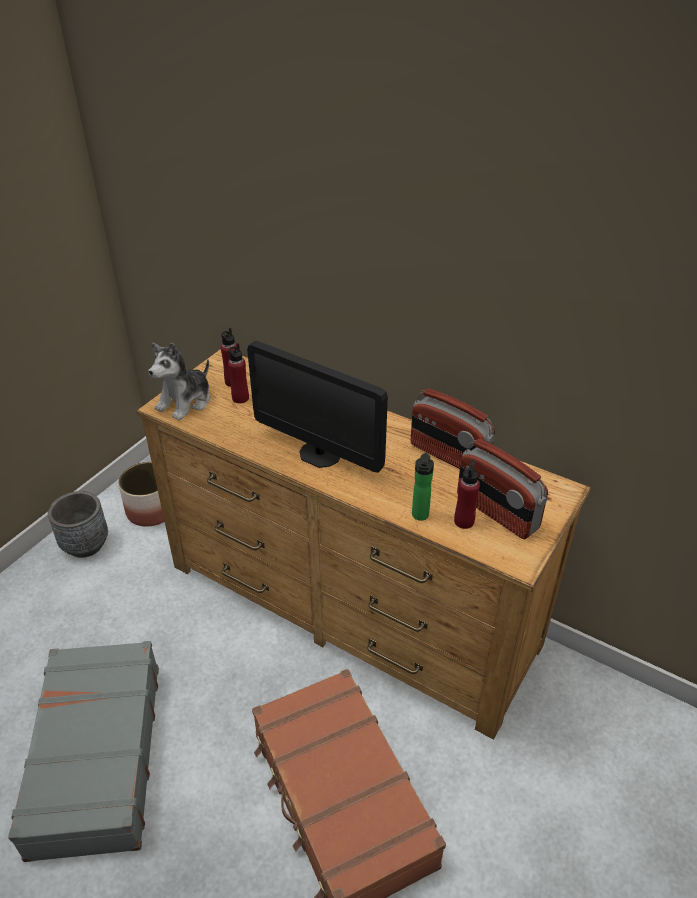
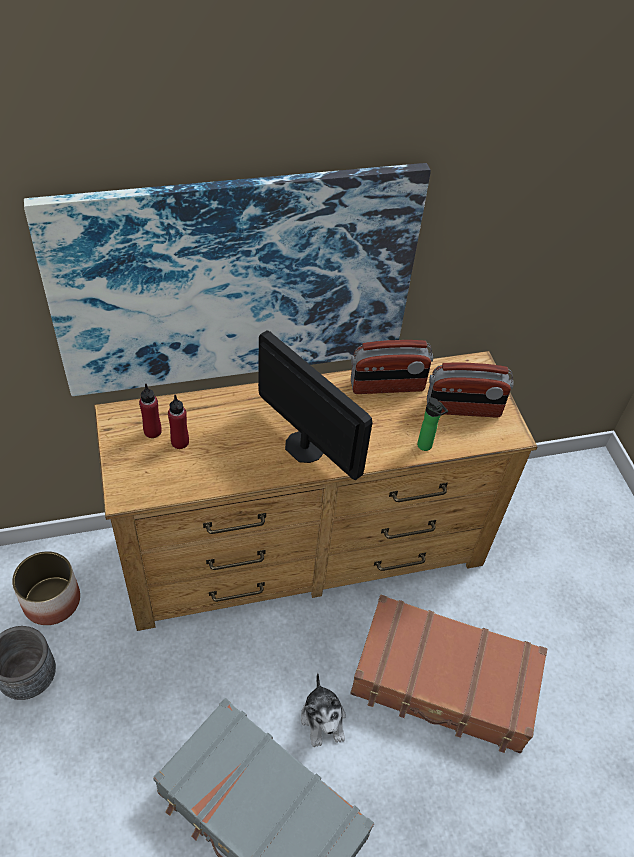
camera: 50 degrees left, 10 degrees up
plush toy [149,343,210,420] -> plush toy moved to [301,673,346,747]
monitor [247,341,388,473] -> monitor turned 120 degrees counterclockwise [258,330,373,480]
red bottle [454,460,480,529] -> none
none -> picture [24,163,431,396]

